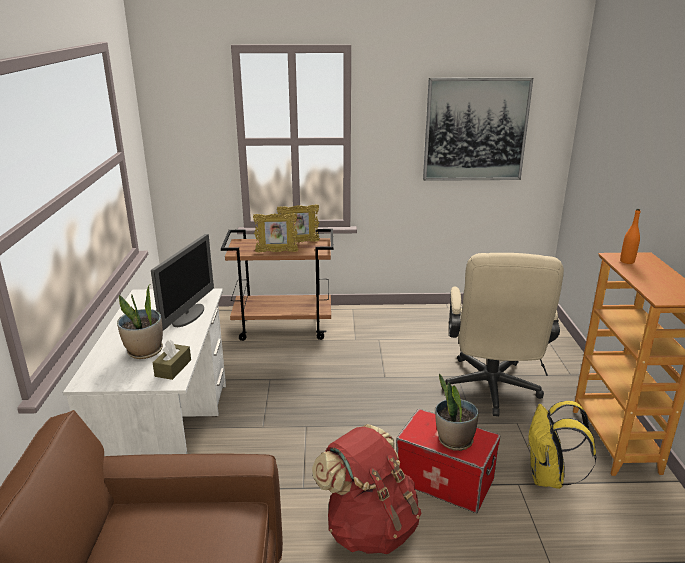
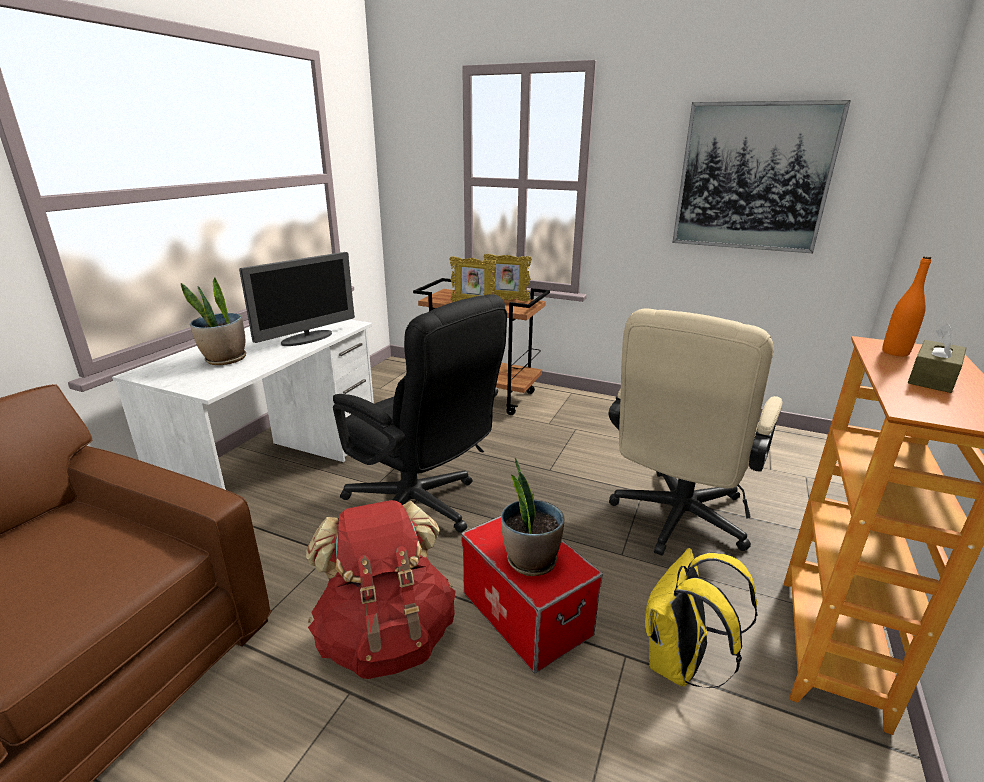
camera: 25 degrees right, 0 degrees up
brown tissue box [153,340,191,380] -> brown tissue box moved to [908,324,966,393]
none -> black office chair [333,294,507,533]

